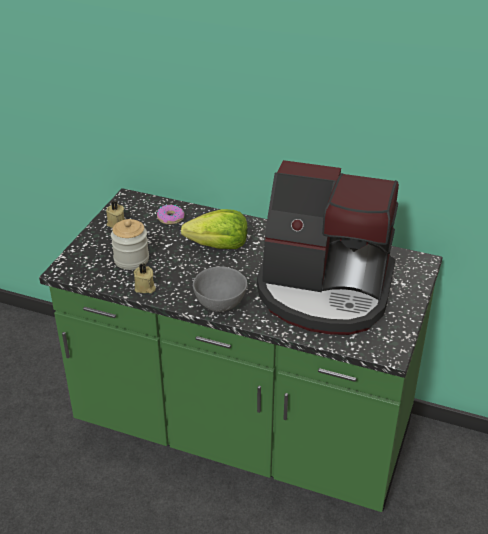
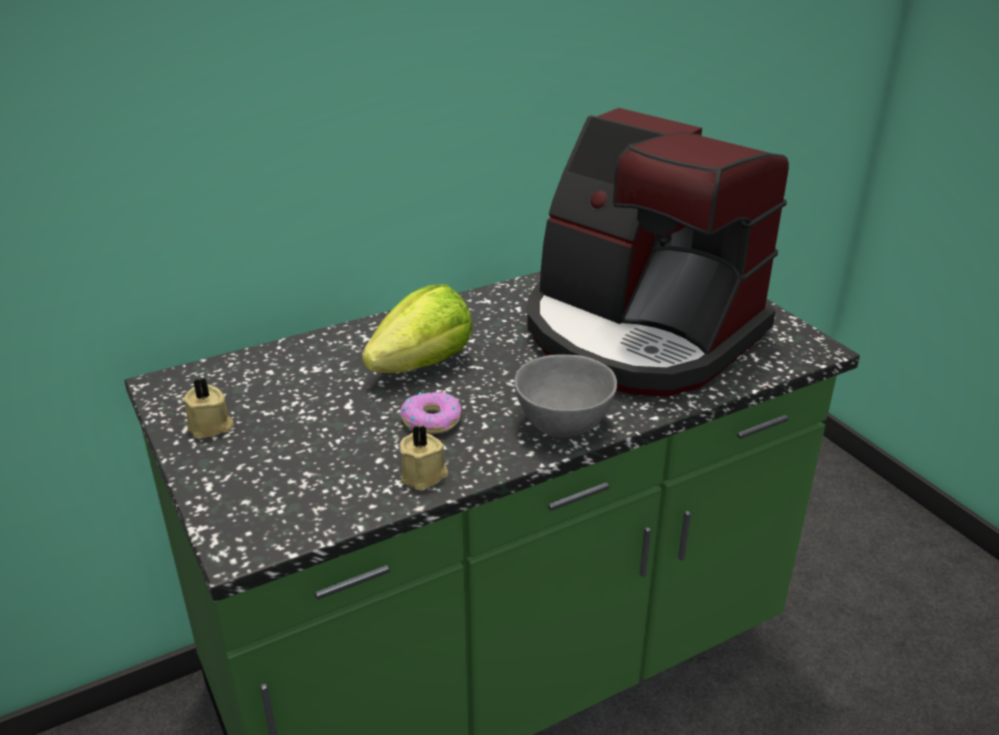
camera: 50 degrees left, 5 degrees down
jar [111,219,149,270] -> none
donut [157,205,184,225] -> donut moved to [400,392,461,434]
coffee machine [257,160,399,335] -> coffee machine turned 75 degrees clockwise [527,108,789,397]

